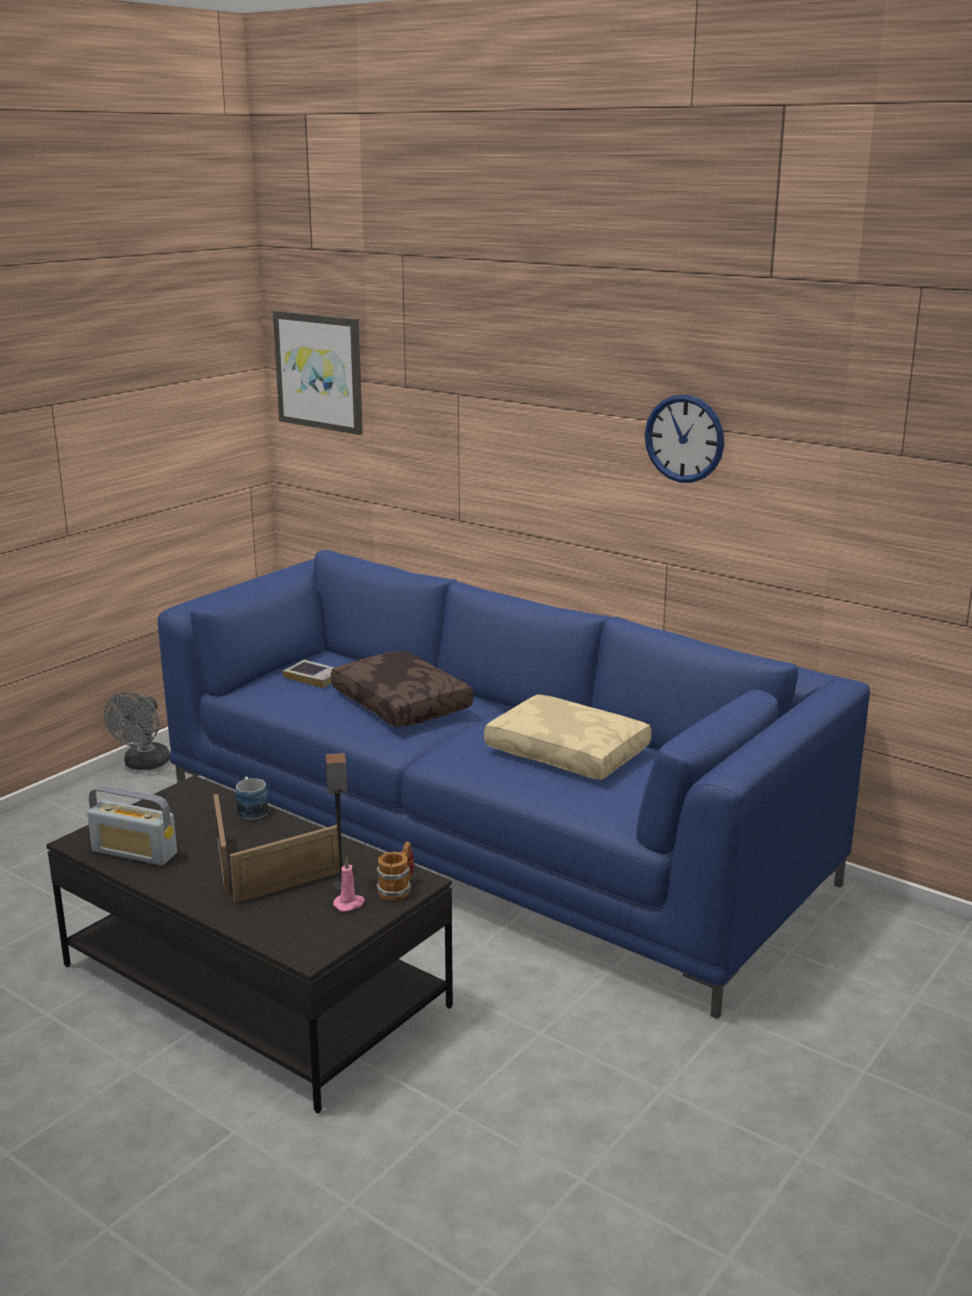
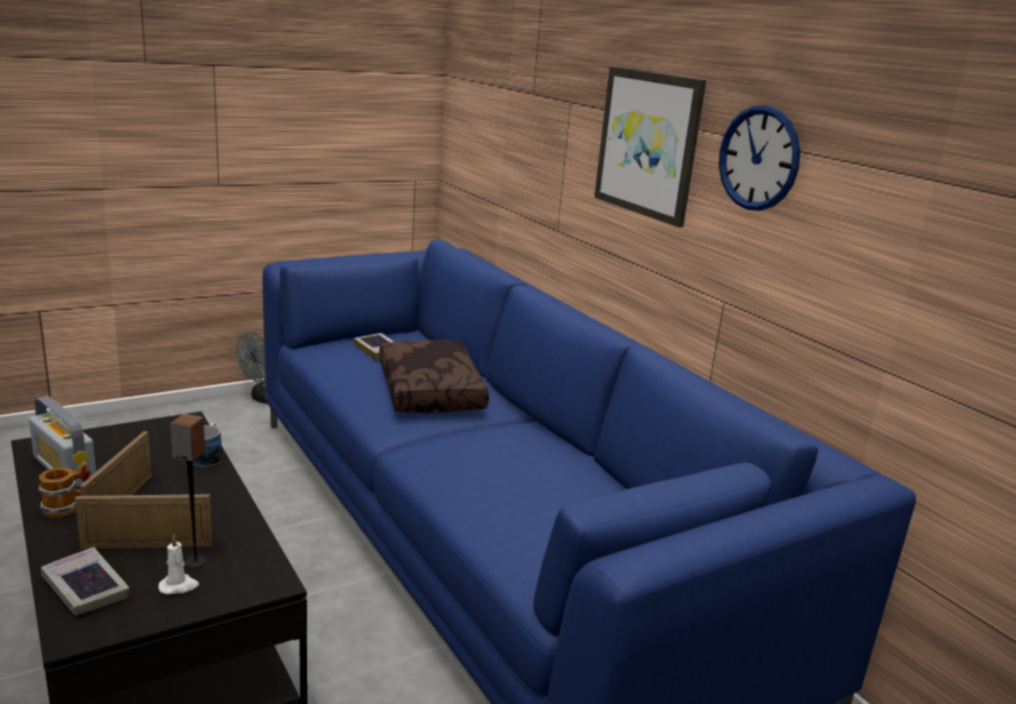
camera: 20 degrees right, 0 degrees up
picture [273,311,363,435] -> picture moved to [594,66,706,227]
pink candle [333,857,365,912] -> white candle [158,534,199,595]
mug [376,842,414,901] -> mug moved to [38,462,92,518]
beige pillow [484,694,652,780] -> none
none -> book [41,547,130,616]

